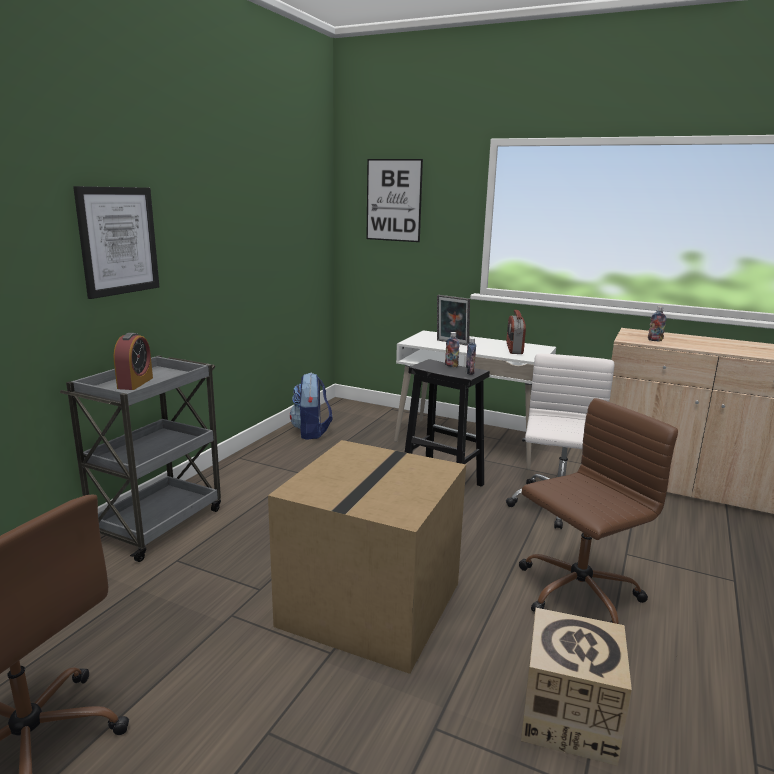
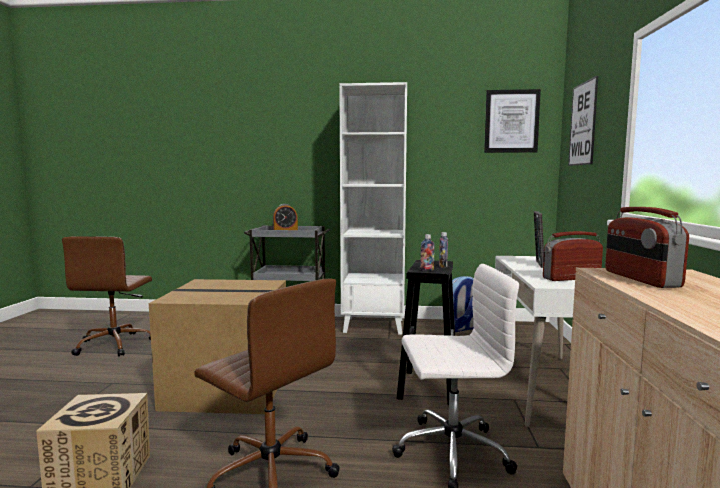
camera: 70 degrees right, 10 degrees down
picture [73,186,159,299] -> picture moved to [484,89,541,153]
bottle [648,306,667,341] -> radio [605,207,689,288]
none -> white bookcase [339,82,407,335]

